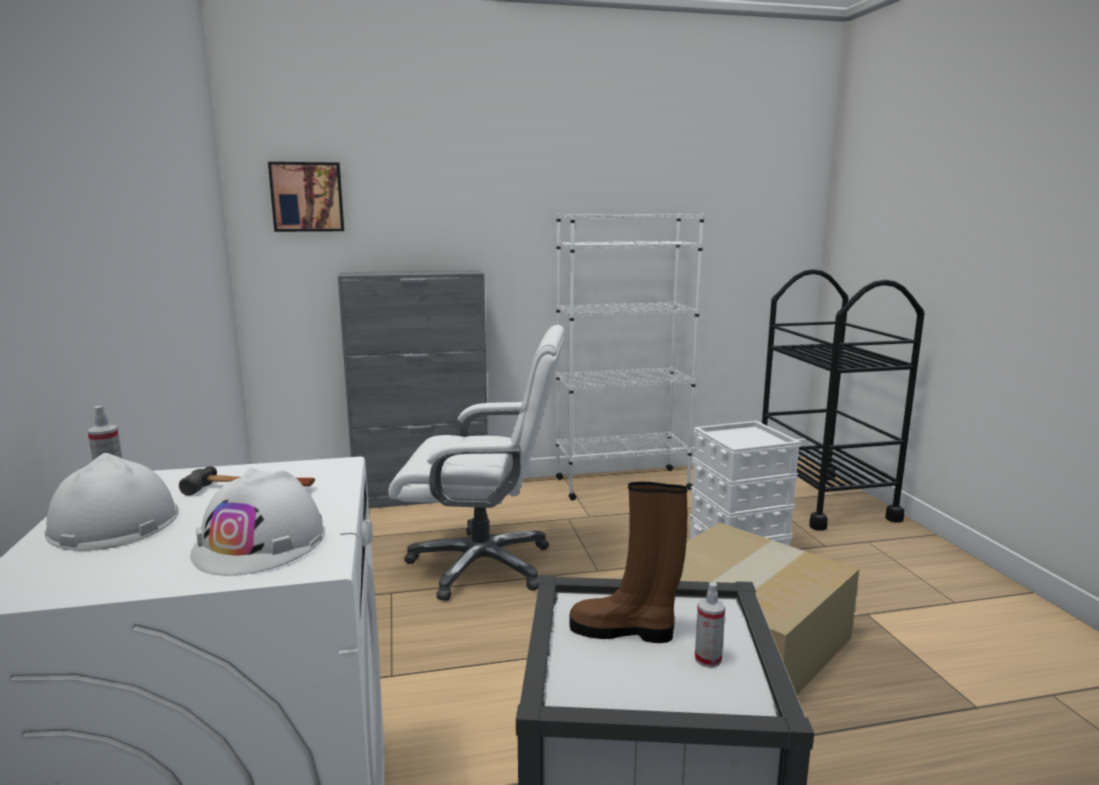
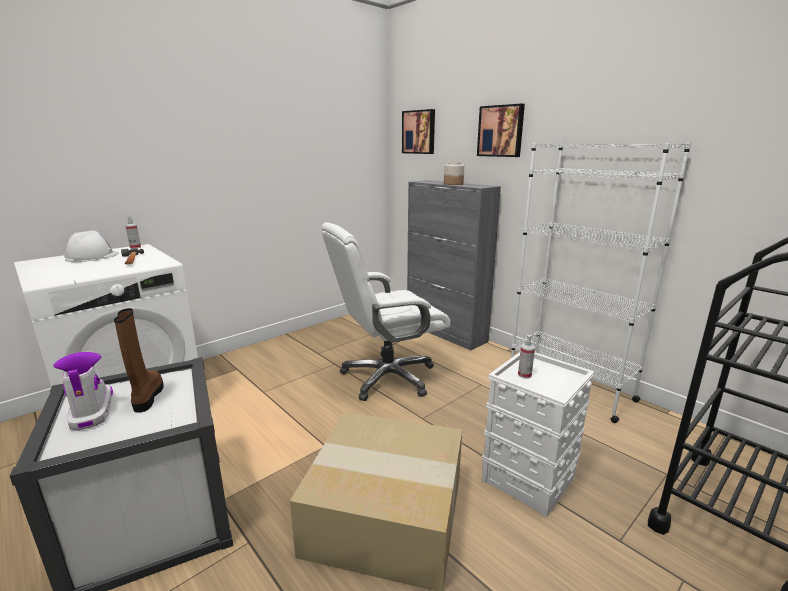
camera: 60 degrees right, 5 degrees up
white hard hat [190,468,325,576] -> none
white office chair [388,325,565,601] -> white office chair turned 90 degrees clockwise [321,222,451,401]
spray bottle [695,582,725,668] -> spray bottle moved to [518,335,535,378]
none -> boot [53,352,113,430]
none -> jar [444,161,464,185]
none -> picture [477,104,525,157]

